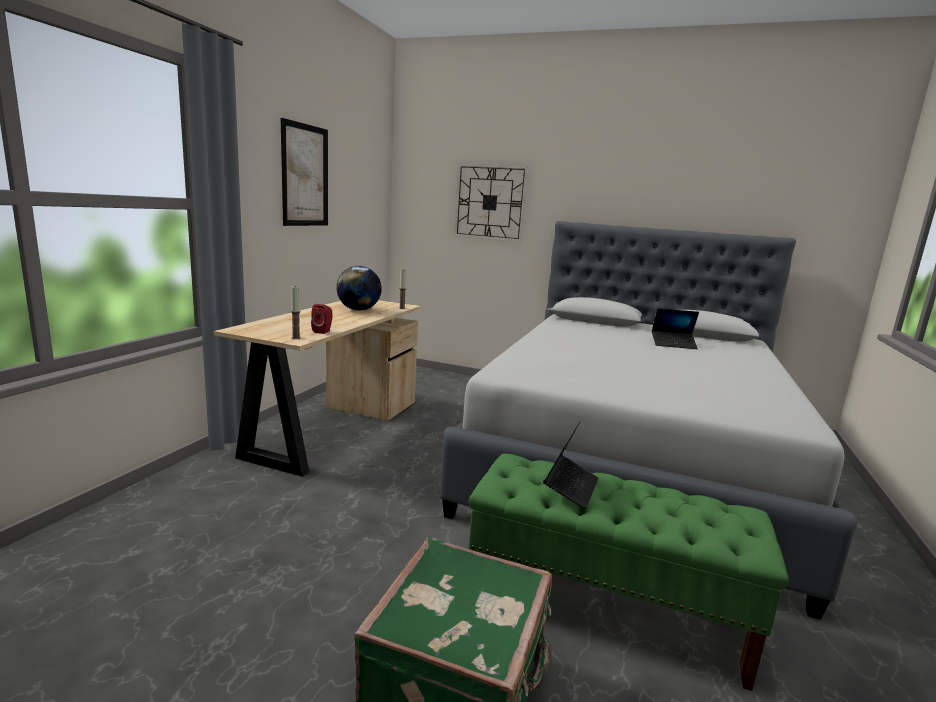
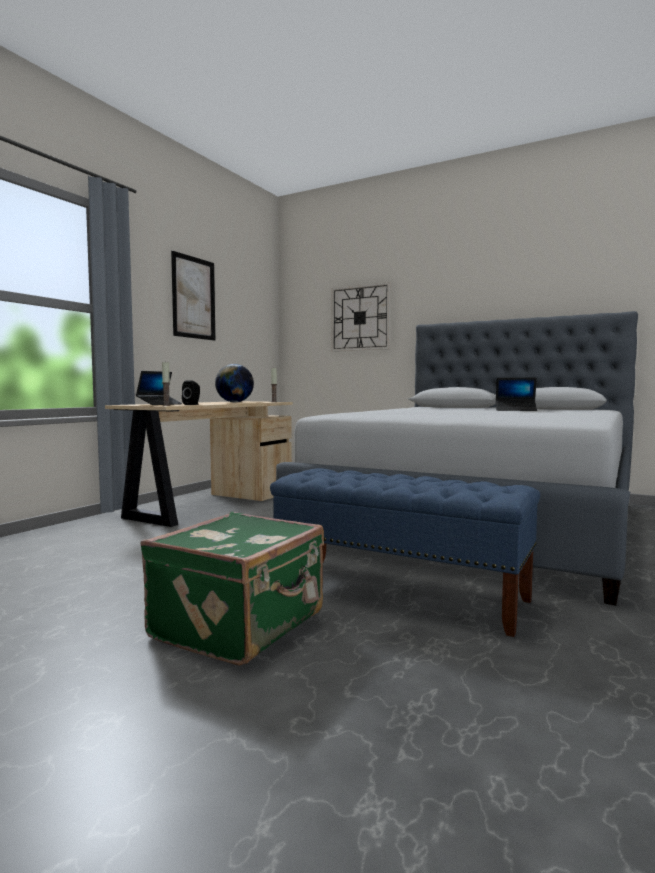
camera: 10 degrees right, 10 degrees down
red speaker [311,304,333,334] -> black speaker [182,380,200,405]
green bench [469,453,789,691] -> blue bench [270,468,540,637]
laptop [543,422,598,509] -> laptop moved to [136,371,182,405]

